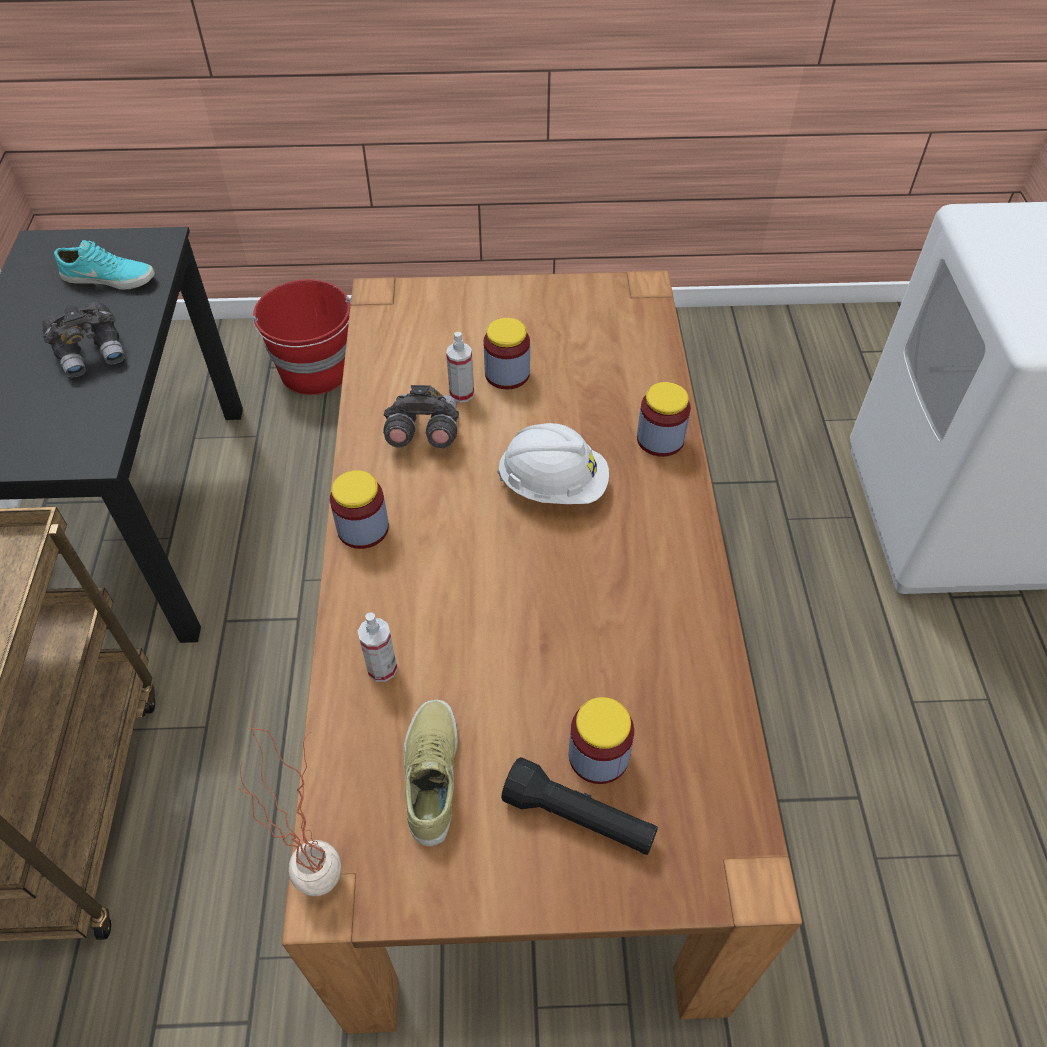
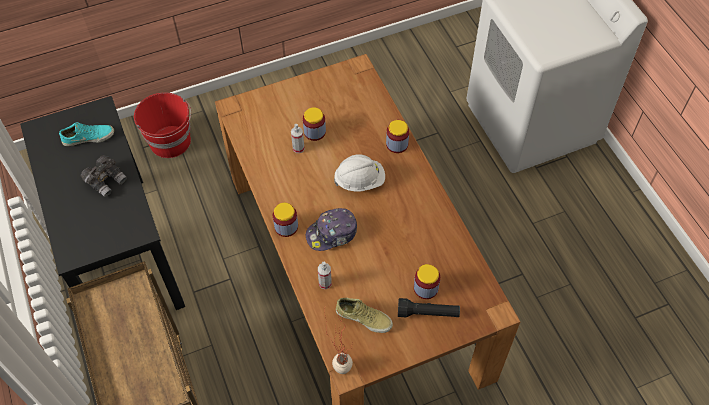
camera: 20 degrees left, 5 degrees up
grey binoculars [383,385,459,449] -> none
beige shoe [404,700,458,846] -> beige shoe turned 135 degrees clockwise [336,298,393,333]
none -> cap [306,208,357,251]

